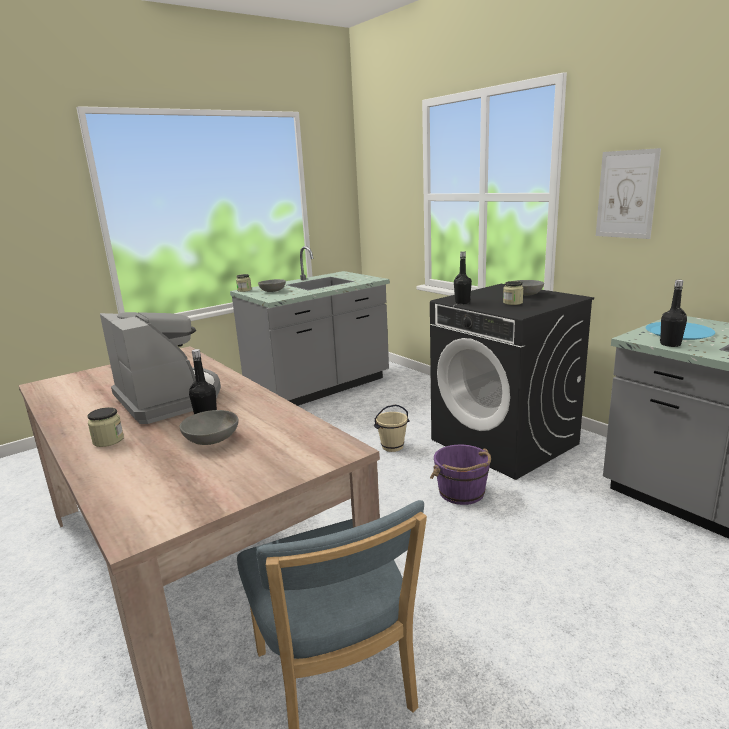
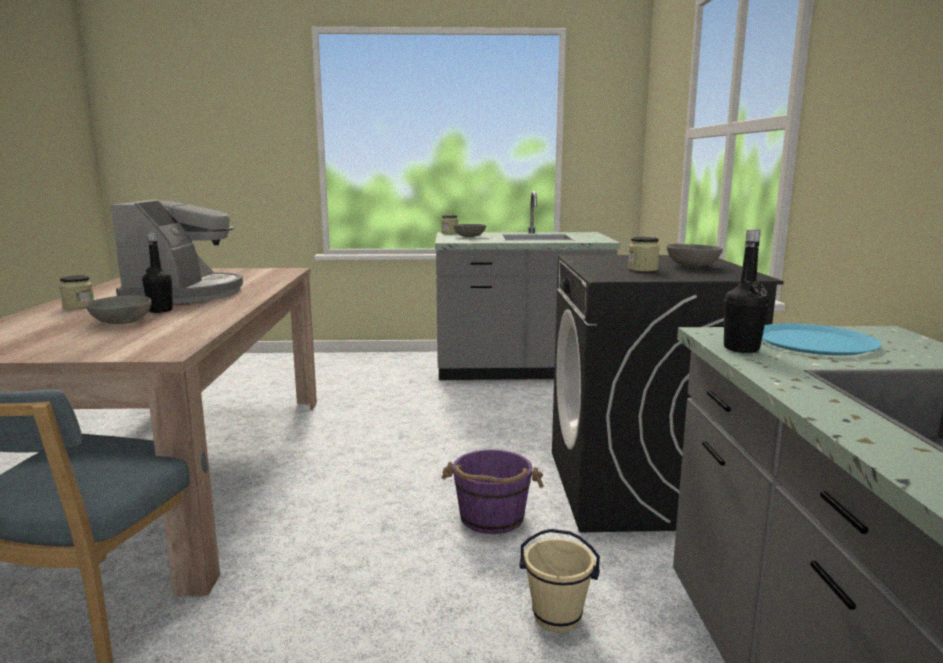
camera: 35 degrees right, 5 degrees down
beige bucket [374,405,410,452] -> beige bucket moved to [519,529,600,633]
black bottle [454,251,472,304] -> none
picture [596,148,661,239] -> none

